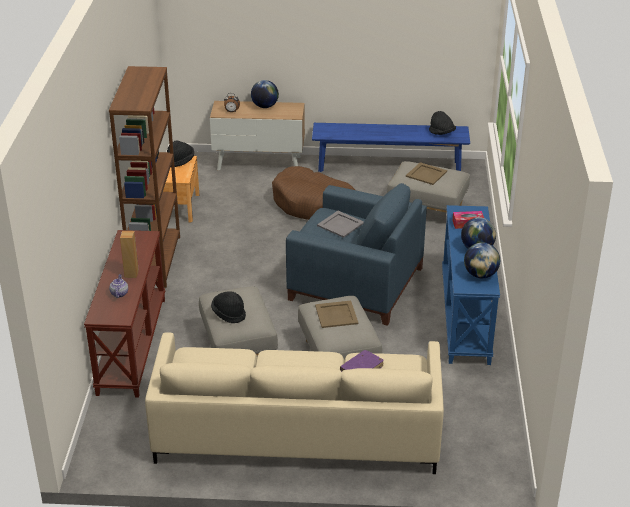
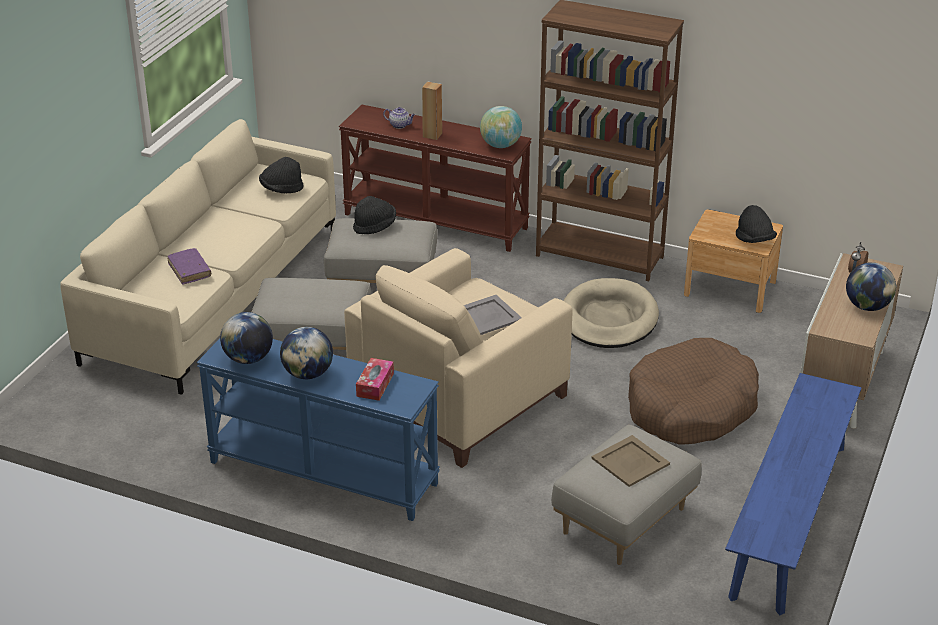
camera: 110 degrees right, 0 degrees up
blue armchair [286,183,427,326] -> beige armchair [344,248,573,468]
beige tray [315,301,358,328] -> none
black hat [429,111,456,135] -> black hat moved to [259,157,304,193]
none -> globe [480,106,522,148]
none -> beige dog bed [564,278,659,348]

